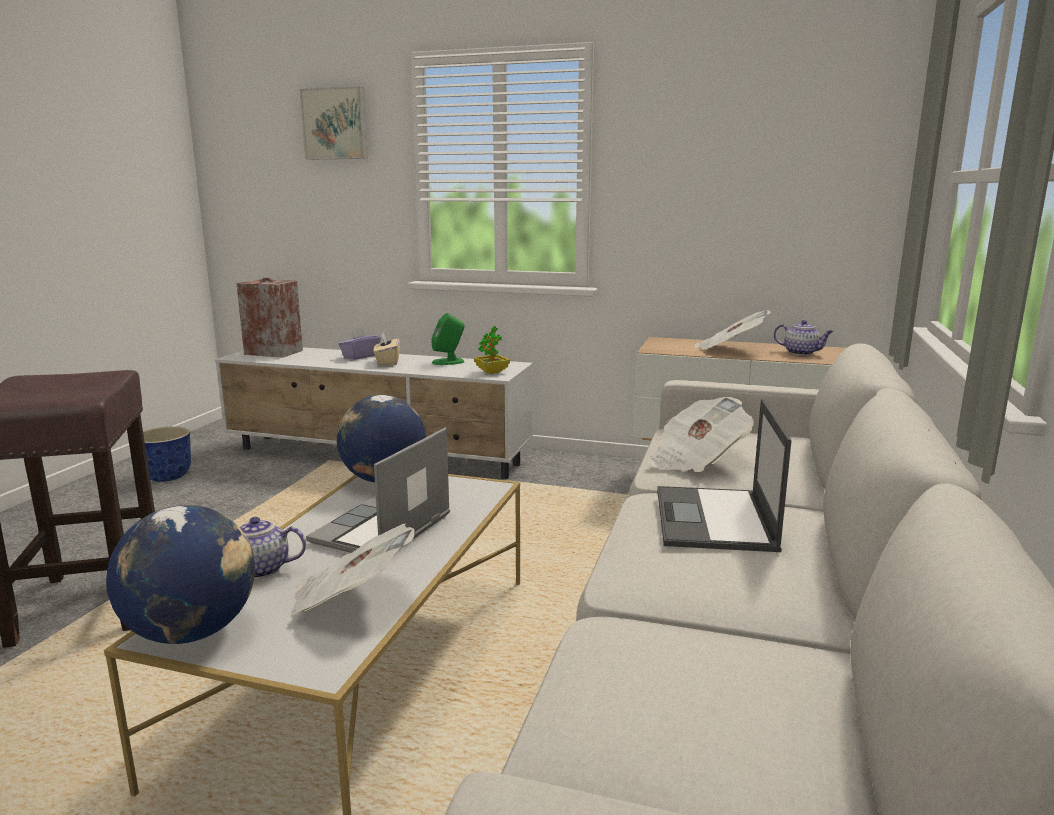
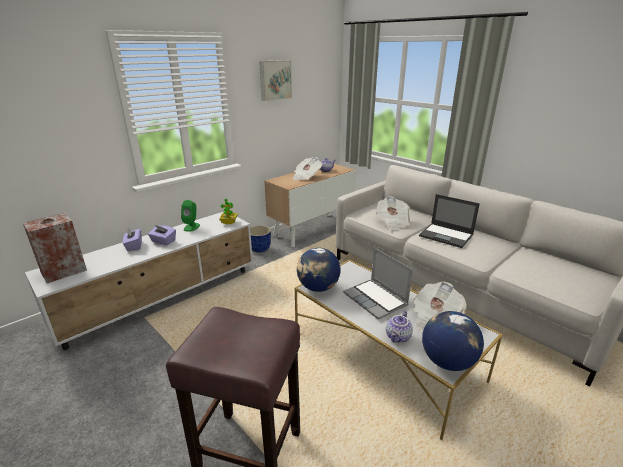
camera: 60 degrees left, 10 degrees up
planter [143,427,191,482] -> planter moved to [250,225,271,253]
picture [300,86,368,159] -> picture moved to [259,60,292,101]
beige tissue box [374,332,400,365] -> purple tissue box [148,225,176,245]

